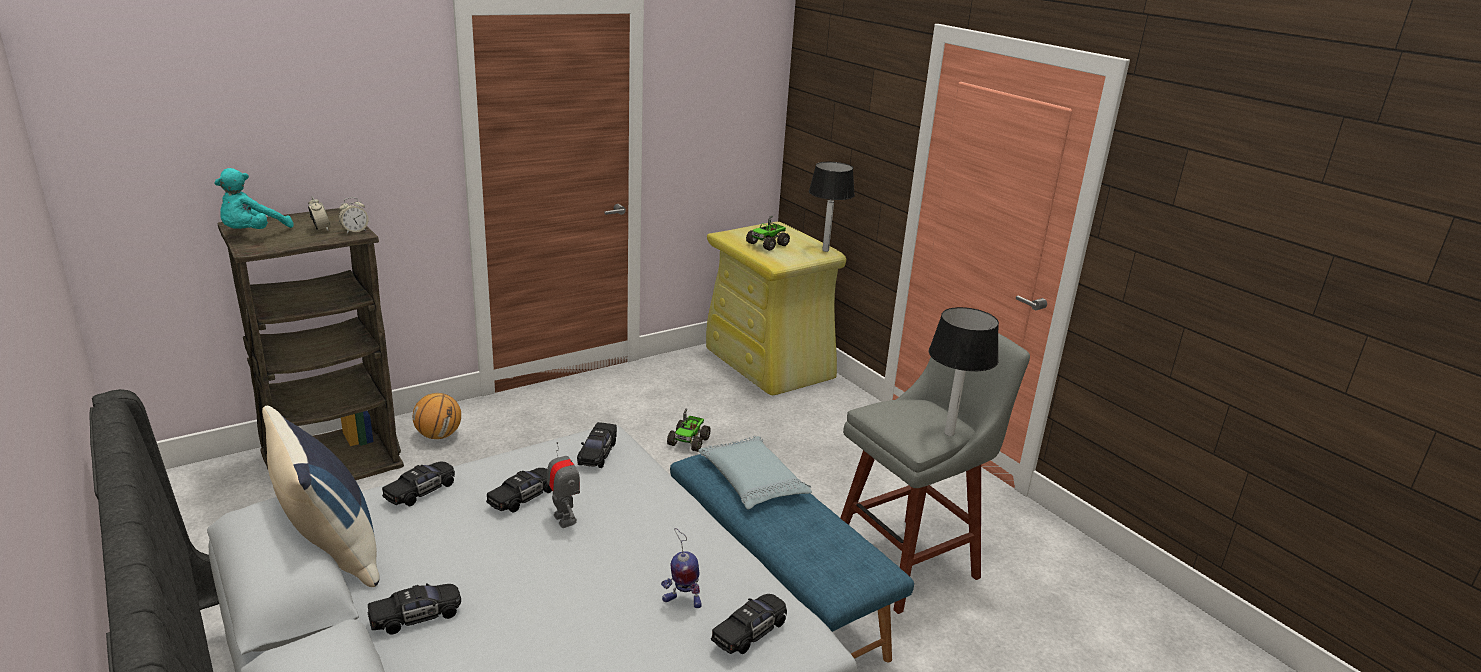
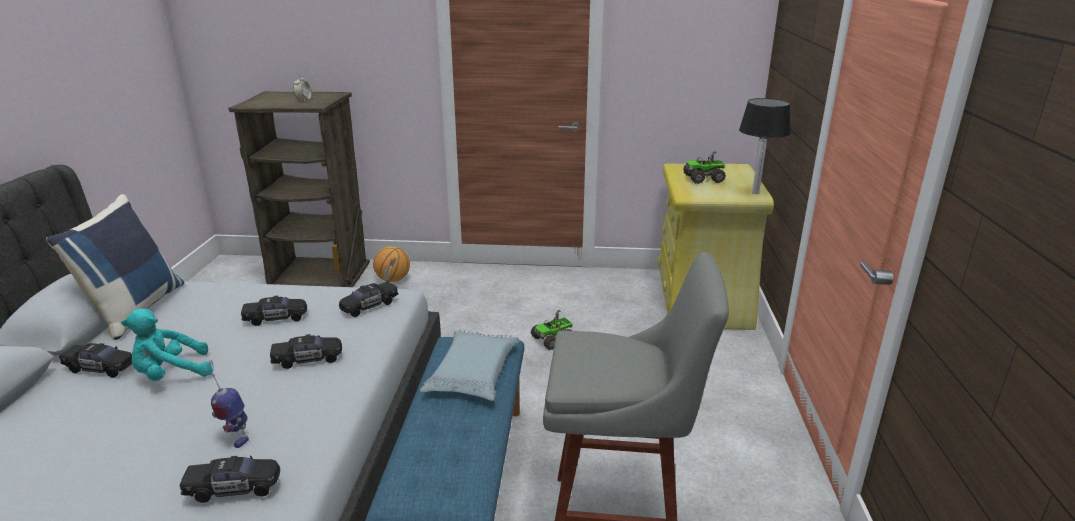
camera: 40 degrees right, 0 degrees up
turquoise plush toy [214,168,294,229] -> turquoise plush toy moved to [121,309,212,381]
alarm clock [339,197,369,233] -> none
black toy car [382,462,455,506] -> black toy car moved to [270,334,342,369]
toy robot [546,442,580,528] -> none
table lamp [929,307,999,436] -> none

